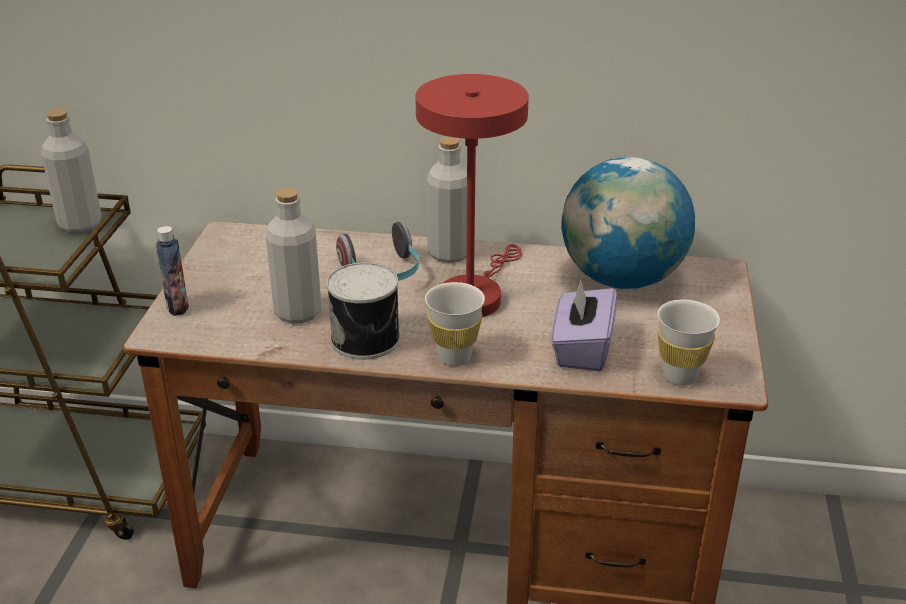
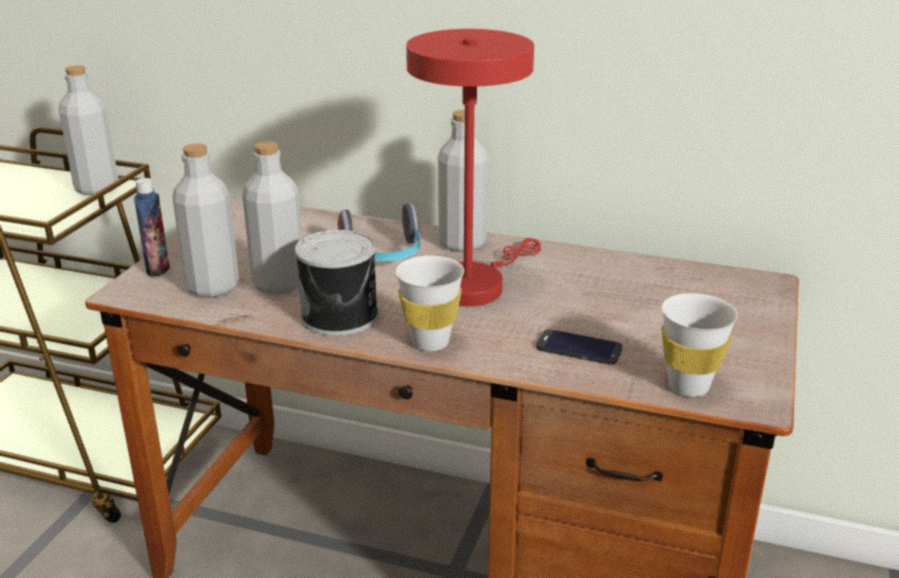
camera: 10 degrees right, 5 degrees down
purple tissue box [552,279,617,372] -> phone [536,329,623,365]
globe [561,156,695,289] -> none
none -> grey bottle [172,143,239,298]

